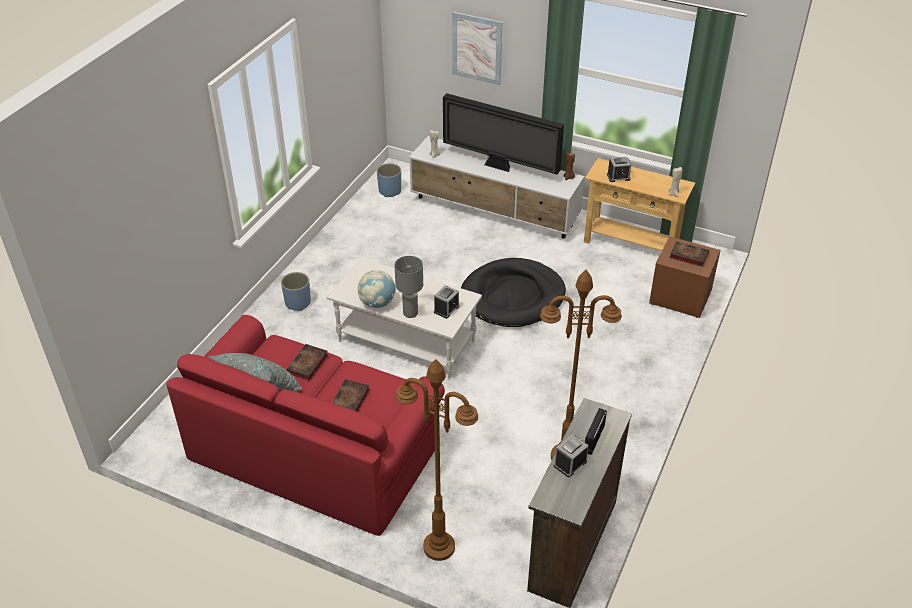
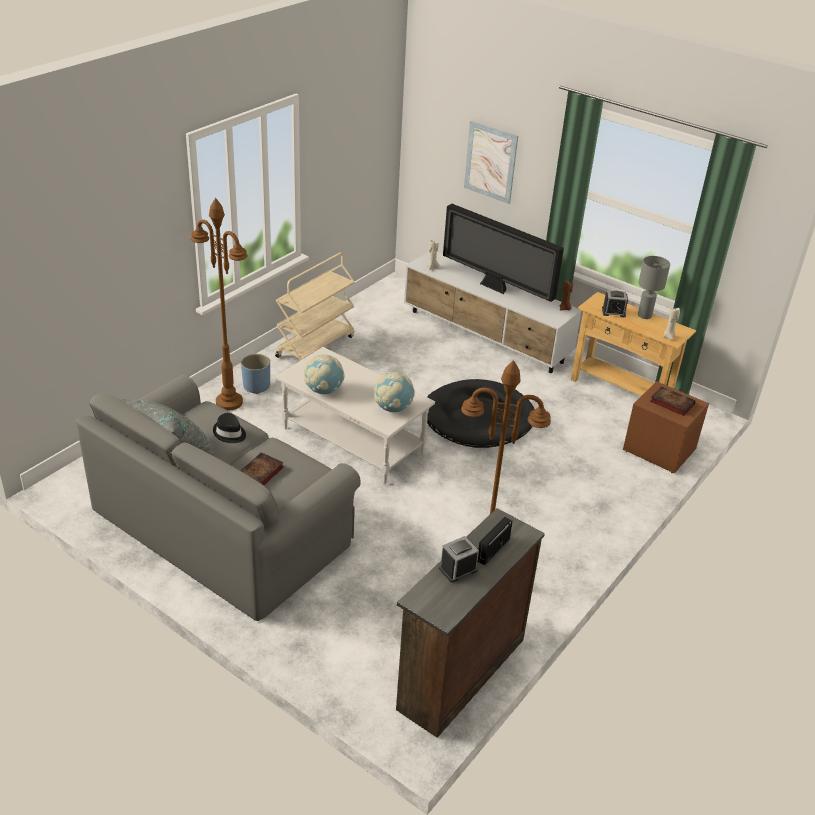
camera: 10 degrees right, 5 degrees down
red sofa [166,315,445,536] -> grey sofa [76,375,361,621]
book [286,344,328,381] -> black hat [213,413,246,443]
blue planter [377,163,401,197] -> none
grey table lamp [395,256,423,318] -> grey table lamp moved to [638,256,670,319]
brown floor lamp [395,359,478,561] -> brown floor lamp moved to [191,198,248,410]
alarm clock [434,285,460,319] -> globe [374,372,415,412]
none -> beige cart [275,252,355,361]

